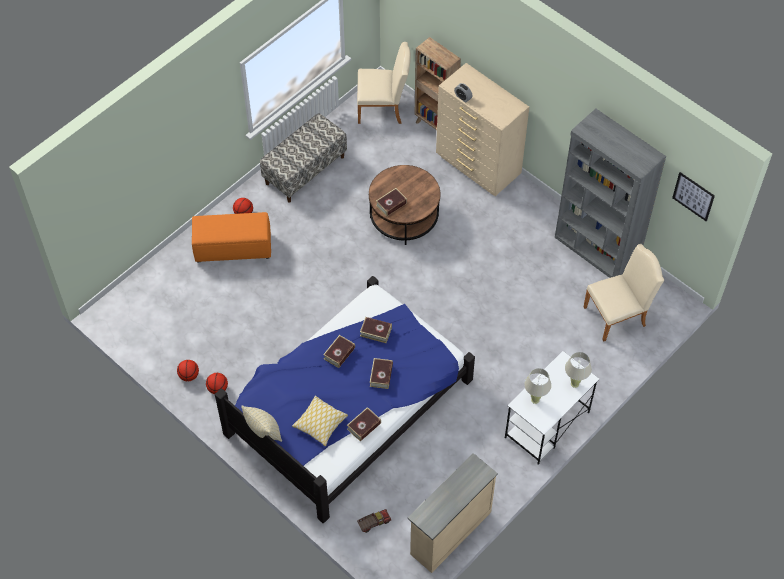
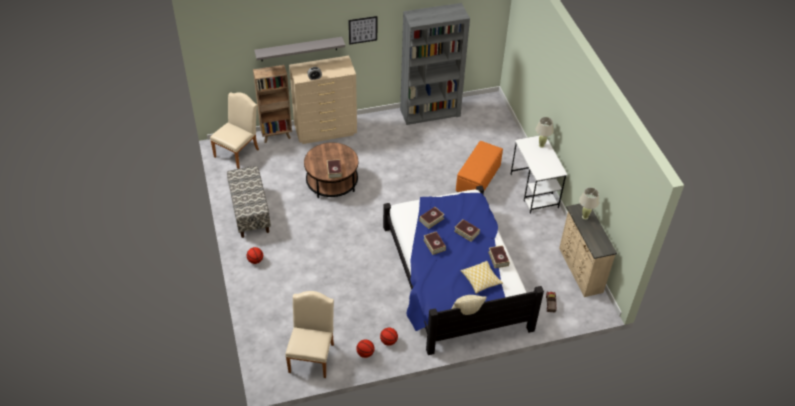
camera: 60 degrees left, 10 degrees down
orange ottoman [192,212,271,262] -> orange ottoman moved to [456,141,503,192]
beige table lamp [524,368,551,404] -> beige table lamp moved to [579,187,599,220]
beige chair [584,244,664,342] -> beige chair moved to [285,291,334,378]
picture [672,172,715,221] -> picture moved to [348,16,377,45]
none -> grey shelf [254,37,345,61]

